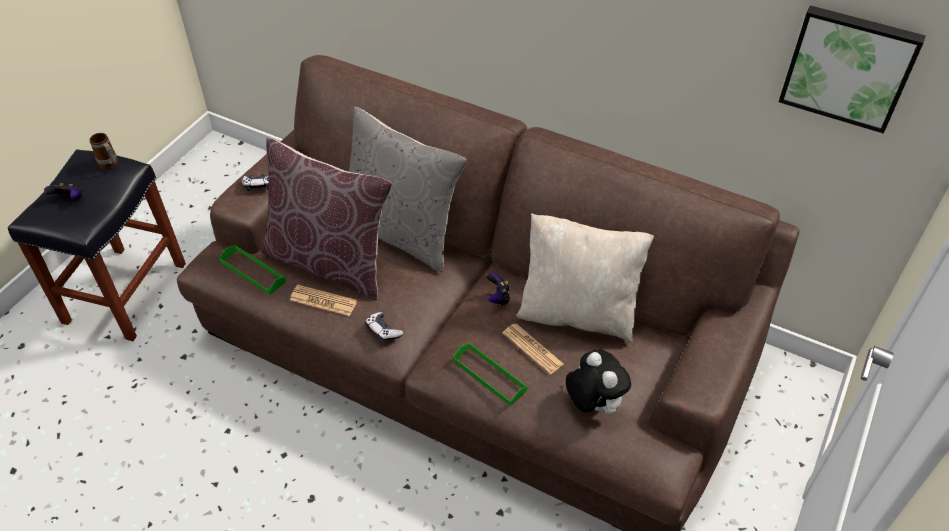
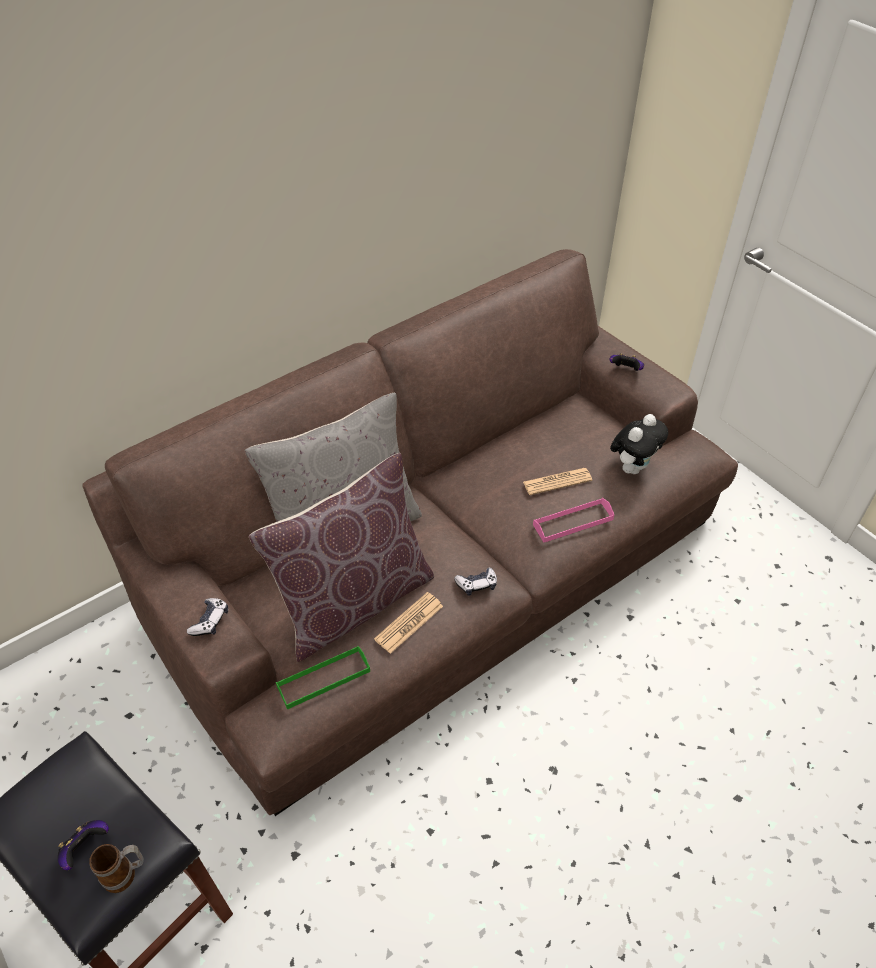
camera: 65 degrees left, 0 degrees up
mug [90,133,118,169] -> mug moved to [89,844,144,893]
green tray [453,342,527,406] -> pink tray [533,498,614,542]
game controller [487,273,510,306] -> game controller moved to [610,354,644,371]
beige pillow [516,213,654,342] -> none
plush toy [566,349,631,414] -> plush toy turned 135 degrees clockwise [610,414,668,474]
picture [779,5,926,134] -> none

